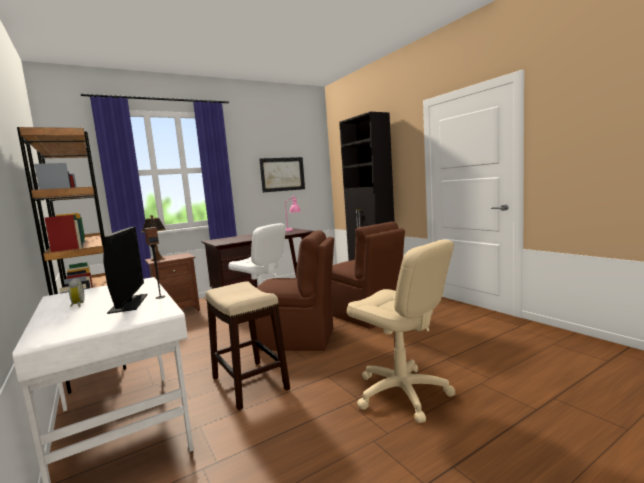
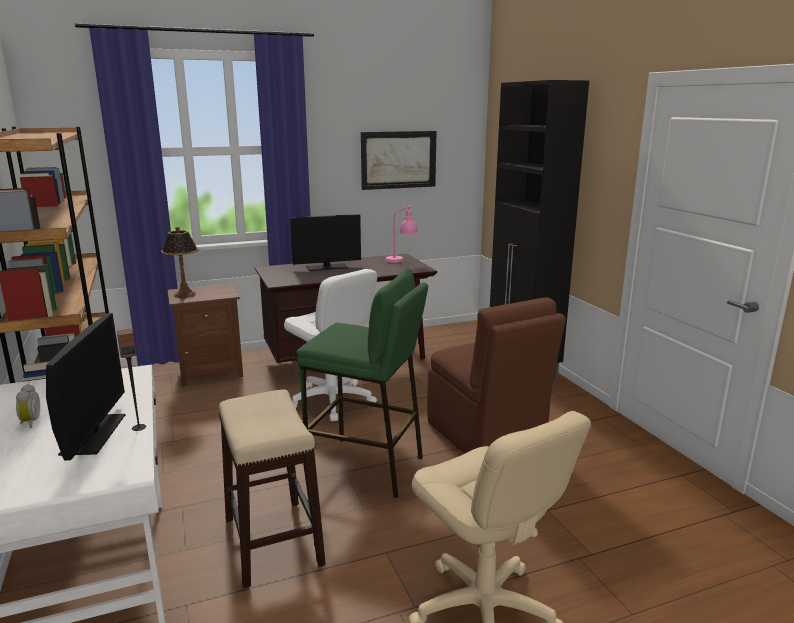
camera: 10 degrees right, 10 degrees up
brown chair [255,230,334,351] -> green stool [296,268,428,498]
none -> monitor [290,214,361,271]

